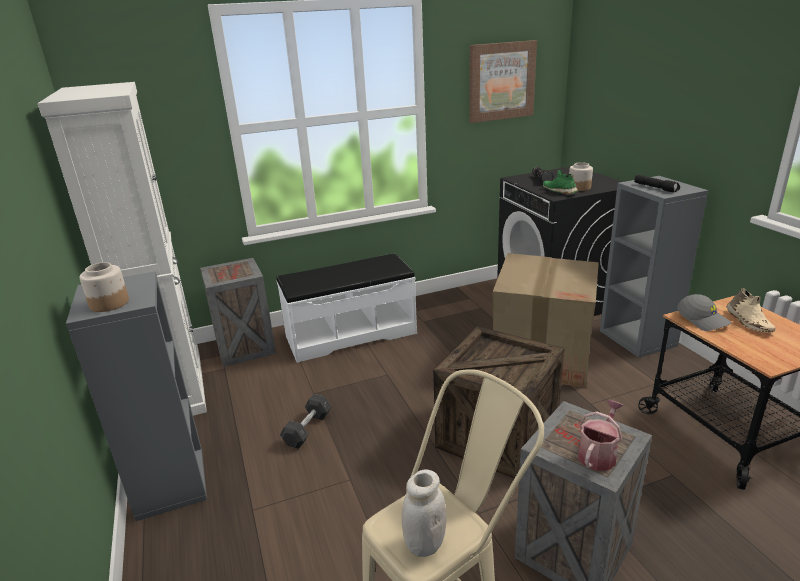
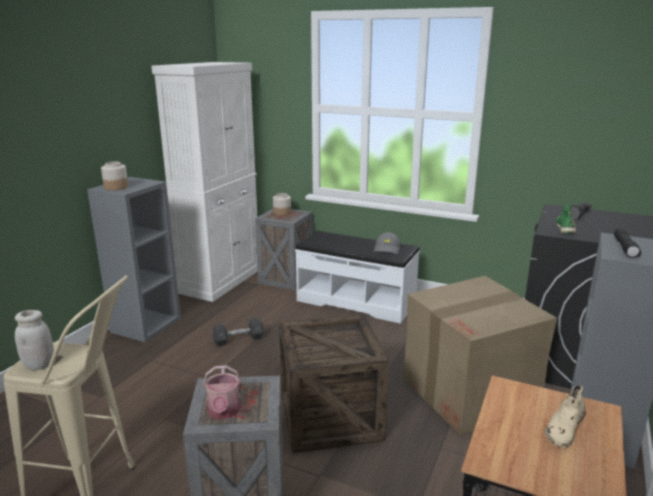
camera: 45 degrees right, 5 degrees down
picture [469,40,537,123] -> none
jar [569,162,593,191] -> jar moved to [273,193,291,216]
watering can [578,400,624,471] -> watering can turned 90 degrees clockwise [203,365,241,419]
grey cap [677,294,732,331] -> grey cap moved to [374,232,400,254]

